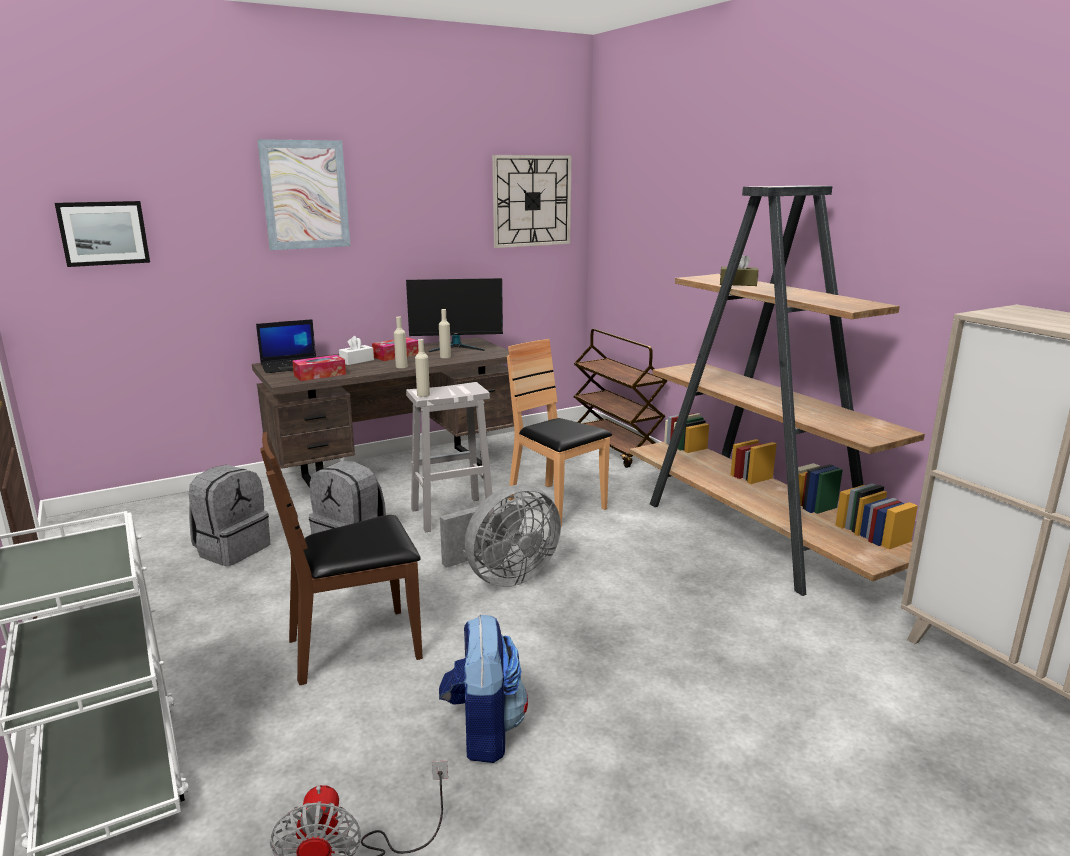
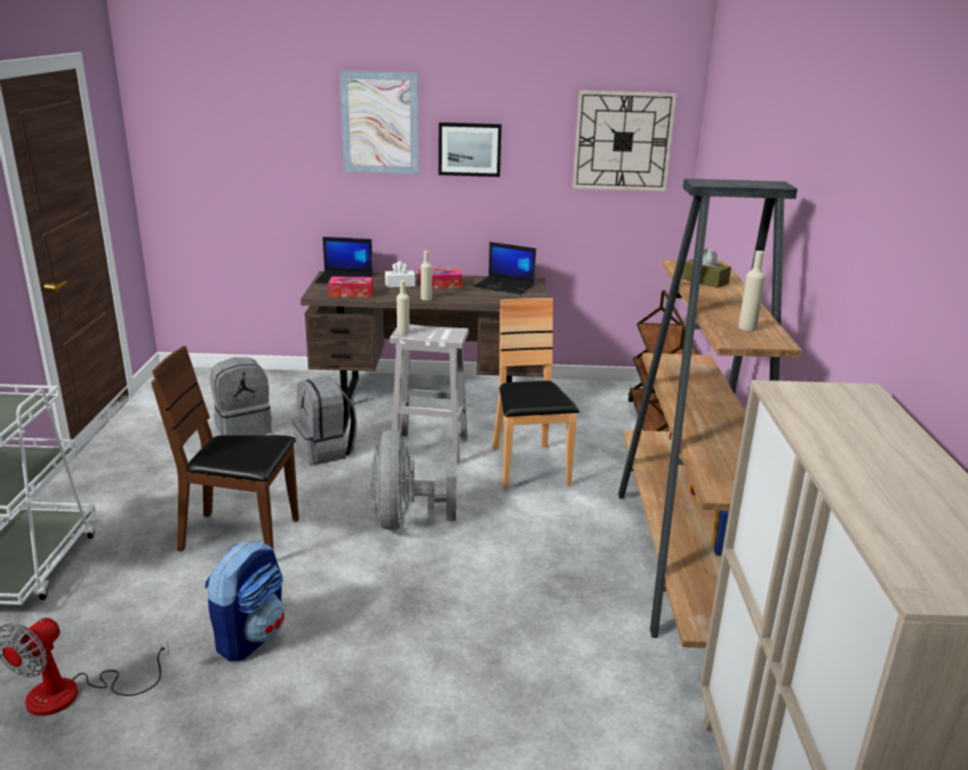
camera: 30 degrees right, 5 degrees up
picture [55,201,150,267] -> picture moved to [439,122,502,177]
monitor [406,278,503,352] -> laptop [474,242,536,295]
beige bottle [439,309,451,358] -> beige bottle moved to [738,251,765,331]
grey fan [440,485,561,587] -> grey fan turned 90 degrees clockwise [370,430,456,530]

